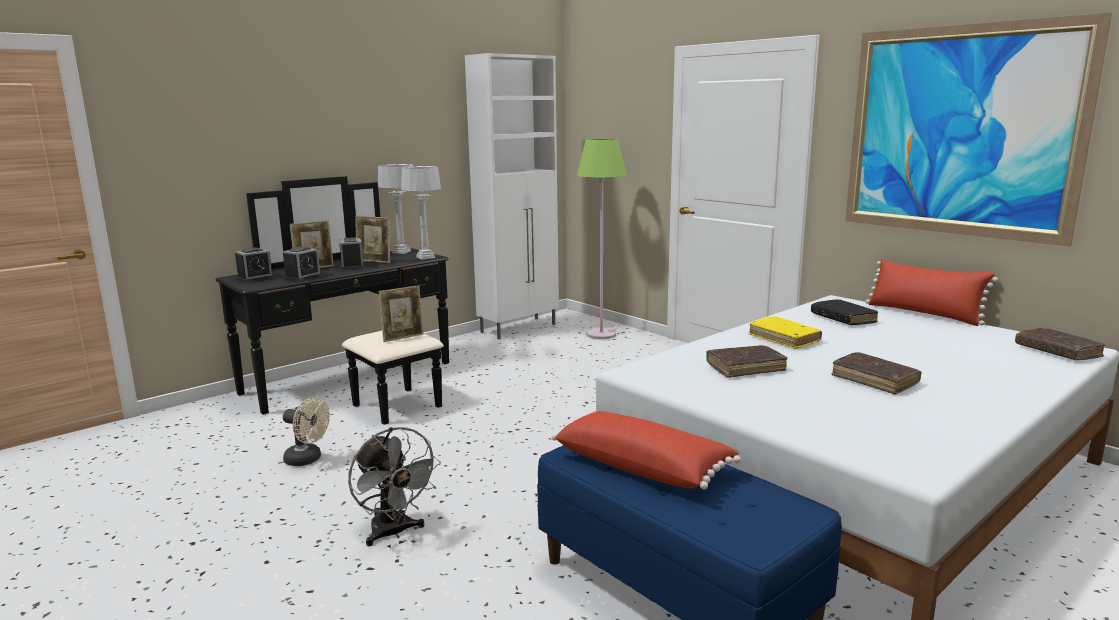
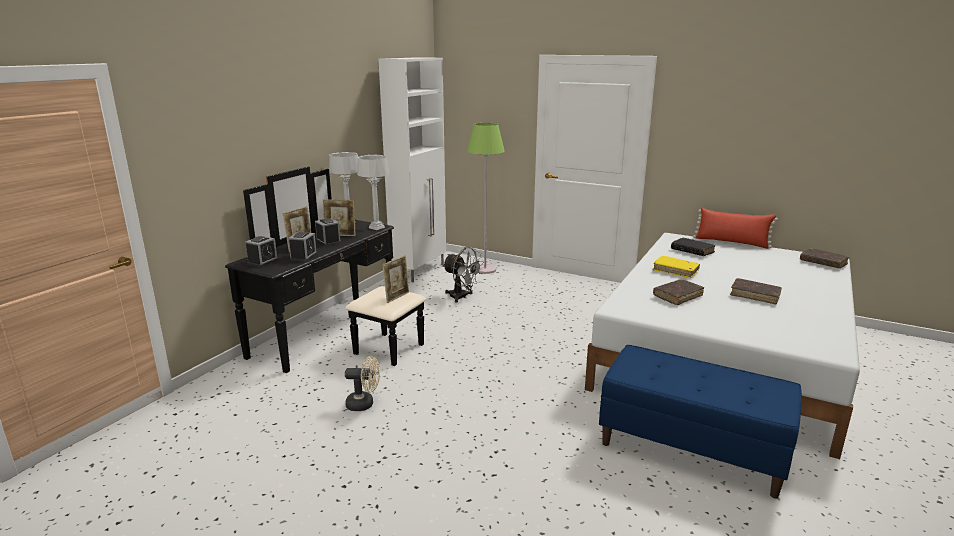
camera: 20 degrees left, 5 degrees up
grey fan [348,427,441,546] -> grey fan moved to [443,247,484,303]
red pillow [552,411,741,490] -> none
picture [845,12,1112,246] -> none

